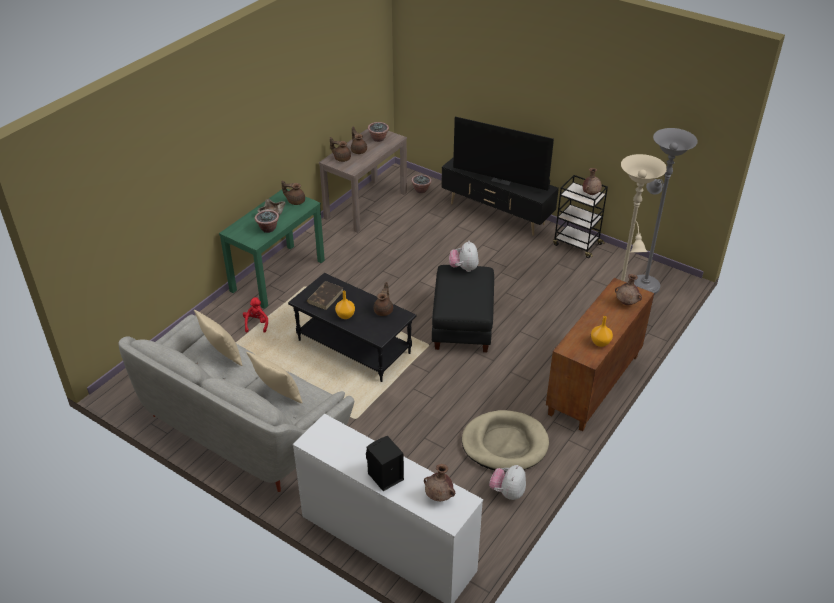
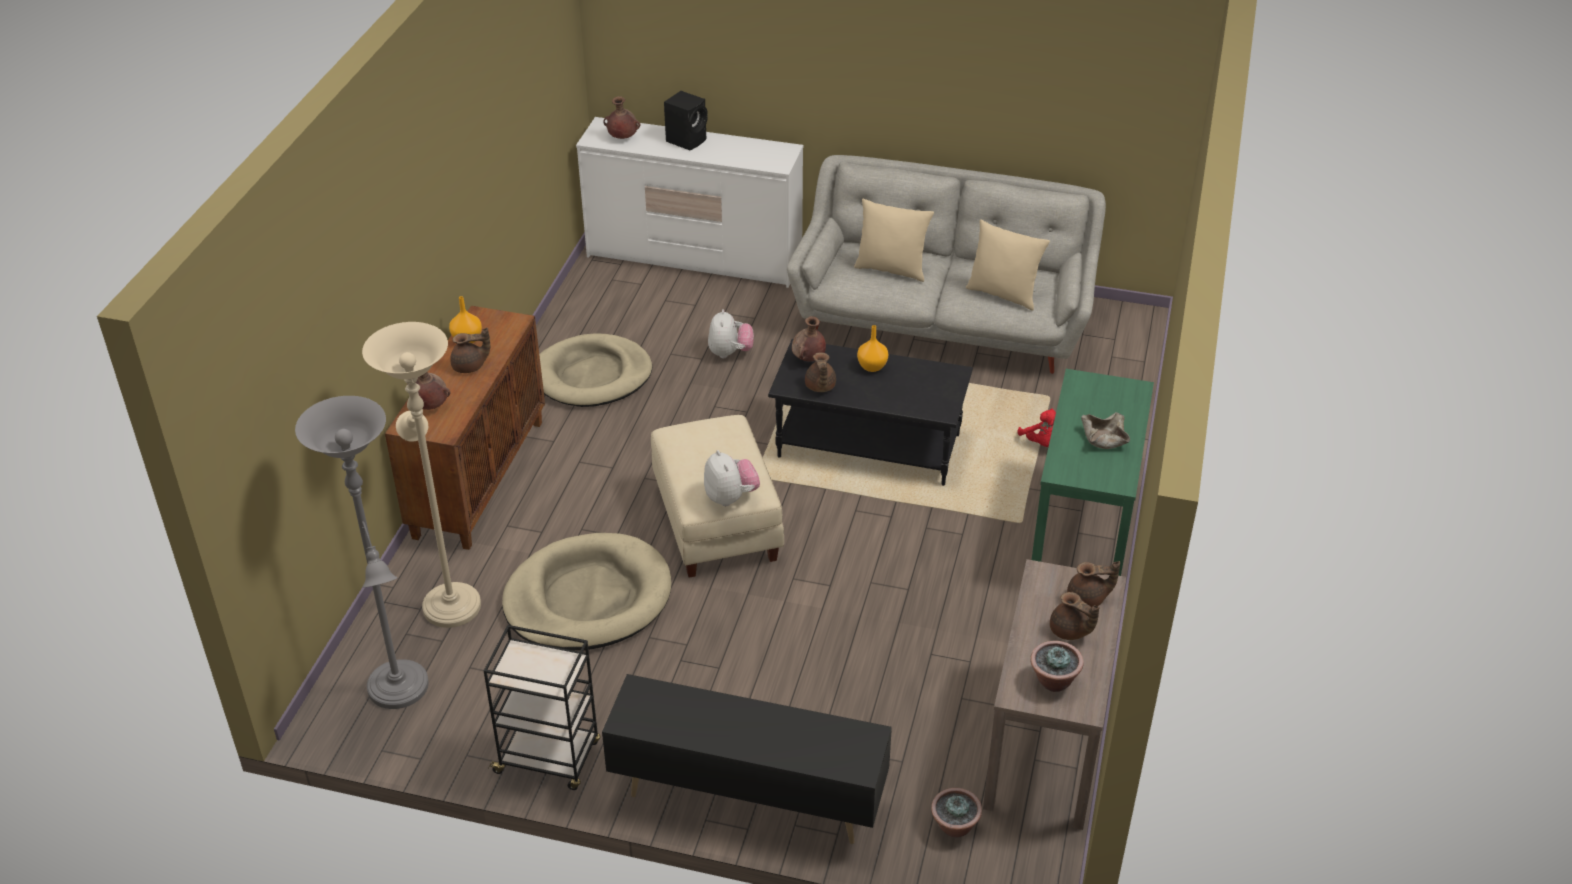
camera: 160 degrees right, 0 degrees up
potted plant [255,210,279,233] -> none
brown teapot [281,181,305,205] -> brown teapot moved to [450,327,490,373]
brown book [307,281,343,310] -> none
black ottoman [432,265,494,352] -> beige ottoman [651,415,784,578]
television [453,117,554,191] -> none
plush toy [489,465,526,500] -> plush toy moved to [708,309,754,359]
brown vase [583,168,602,195] -> brown vase moved to [792,316,826,361]
none -> beige dog bed [502,533,671,651]

